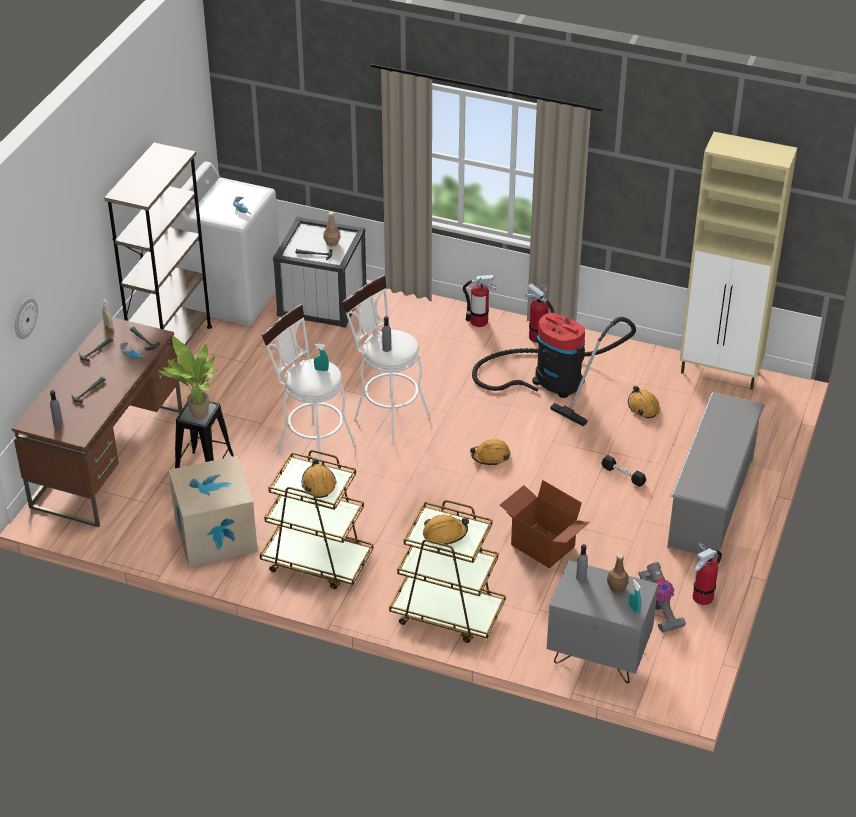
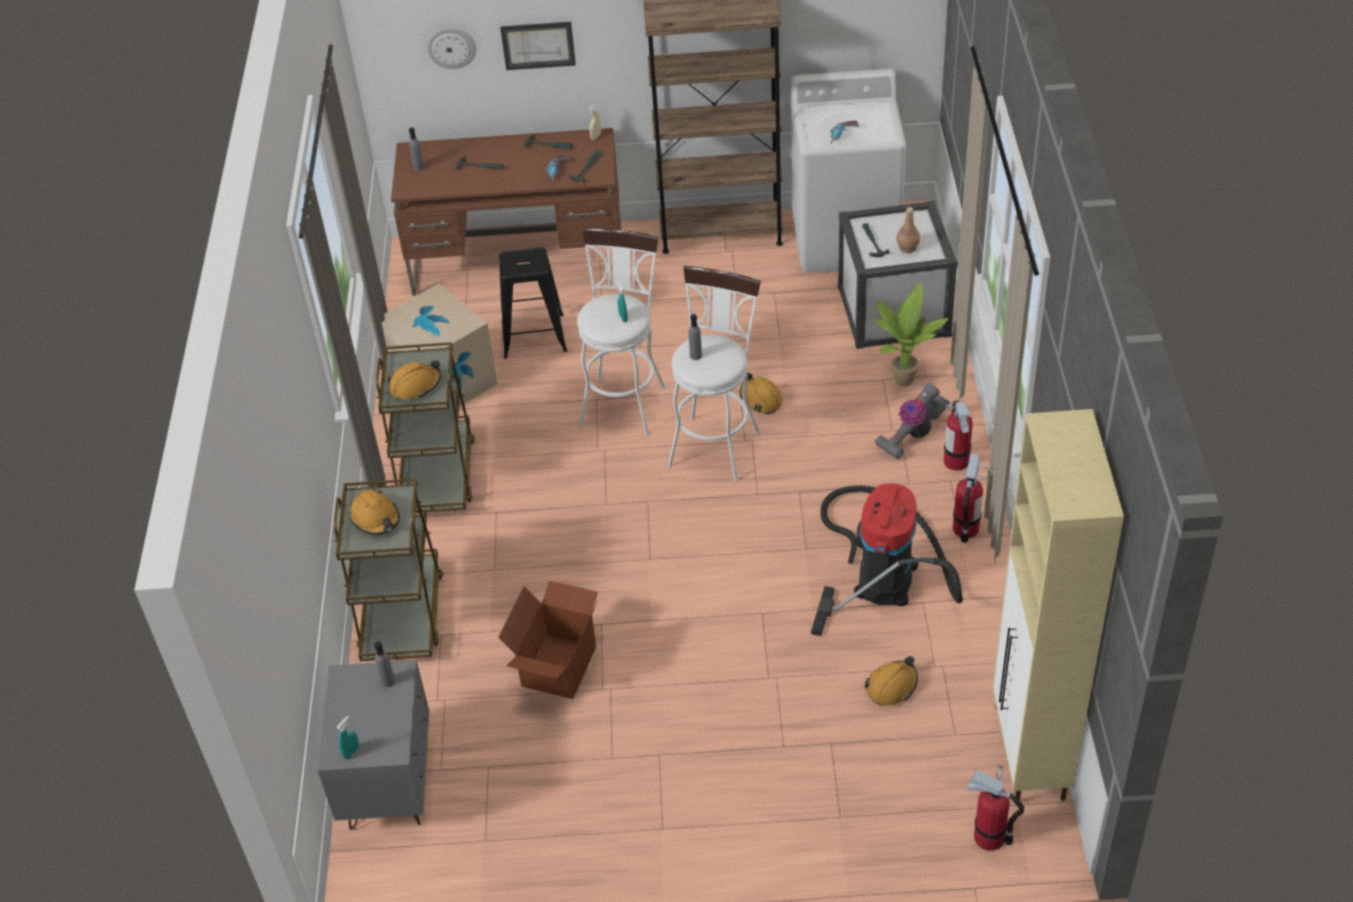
camera: 70 degrees right, 5 degrees up
potted plant [158,336,217,419] -> potted plant moved to [873,283,948,387]
orange hard hat [470,439,510,466] -> orange hard hat moved to [740,372,782,414]
black dumbbell [602,455,646,487] -> none
brown bottle [607,554,629,593] -> none
vacuum cleaner [639,562,686,633] -> vacuum cleaner moved to [874,383,950,460]
grey shoe rack [667,392,765,559] -> none
fire extinguisher [693,542,722,605] -> fire extinguisher moved to [967,765,1024,851]
none -> picture [500,22,576,70]

